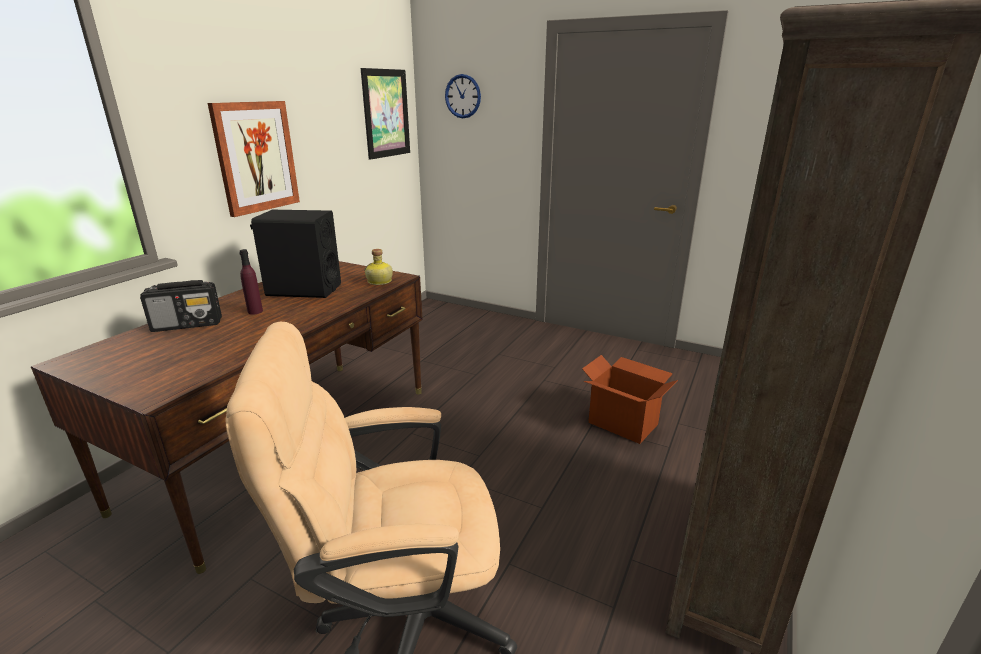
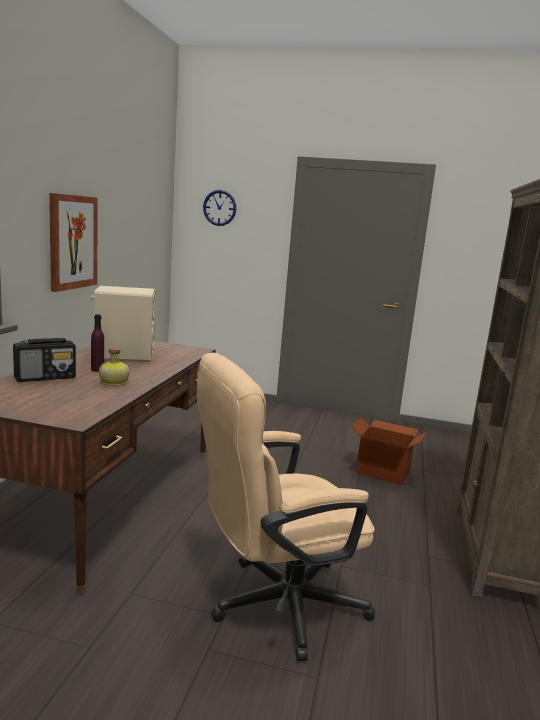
camera: 15 degrees left, 10 degrees down
black speaker [250,210,341,298] -> beige speaker [91,286,155,362]
picture [361,68,410,160] -> none
bottle [365,249,393,285] -> bottle moved to [99,347,130,386]

